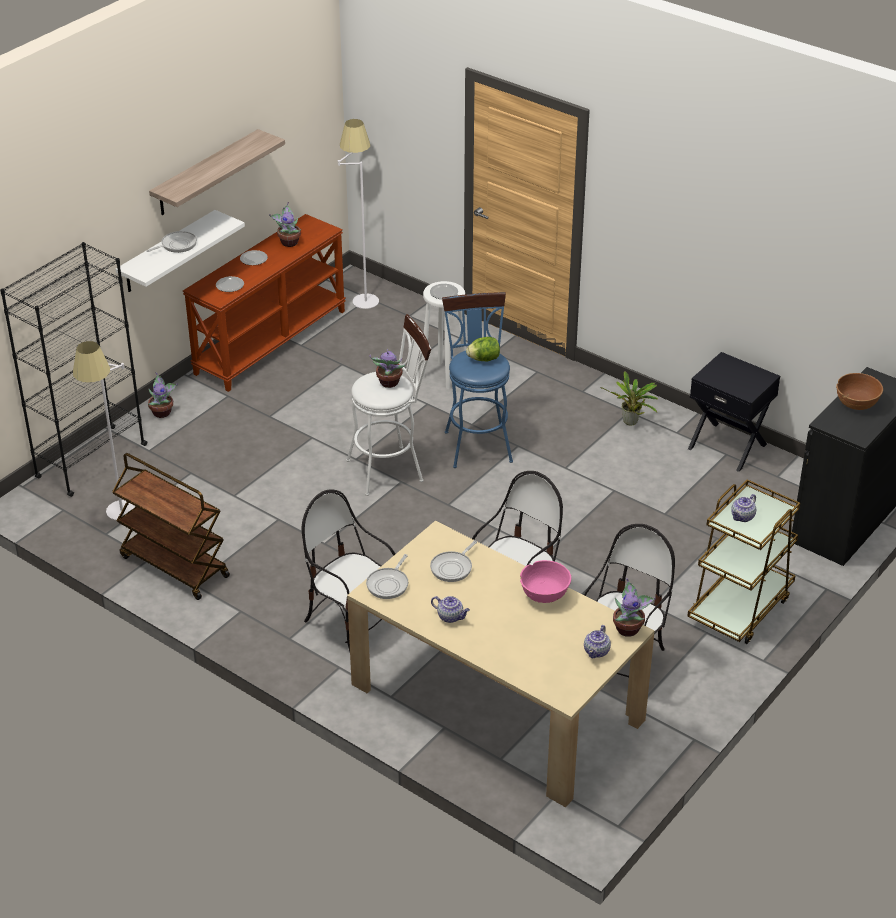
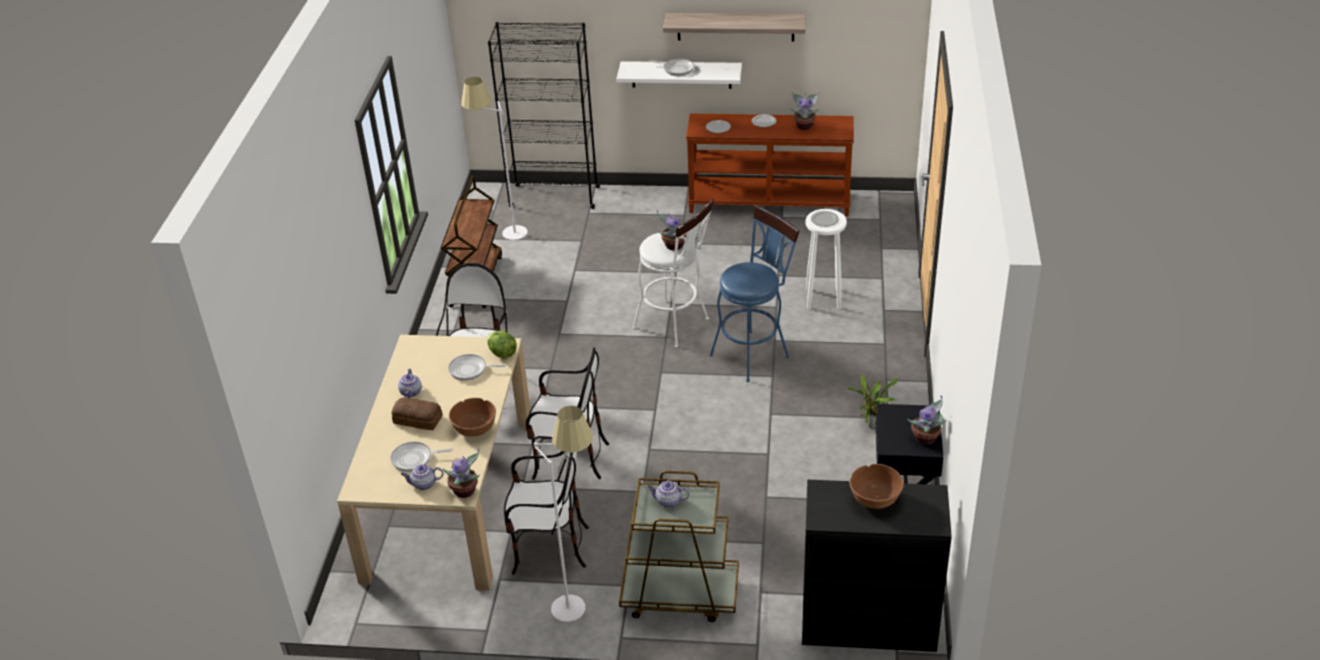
camera: 60 degrees right, 0 degrees up
potted plant [148,373,178,418] -> potted plant moved to [907,395,946,445]
white floor lamp [338,119,379,309] -> white floor lamp moved to [534,406,593,622]
frying pan [366,554,408,599] -> frying pan moved to [391,442,453,472]
lettuce [466,337,500,361] -> lettuce moved to [487,331,517,359]
pink bowl [520,560,571,603] -> brown bowl [449,398,496,437]
none -> bread [391,397,443,430]

